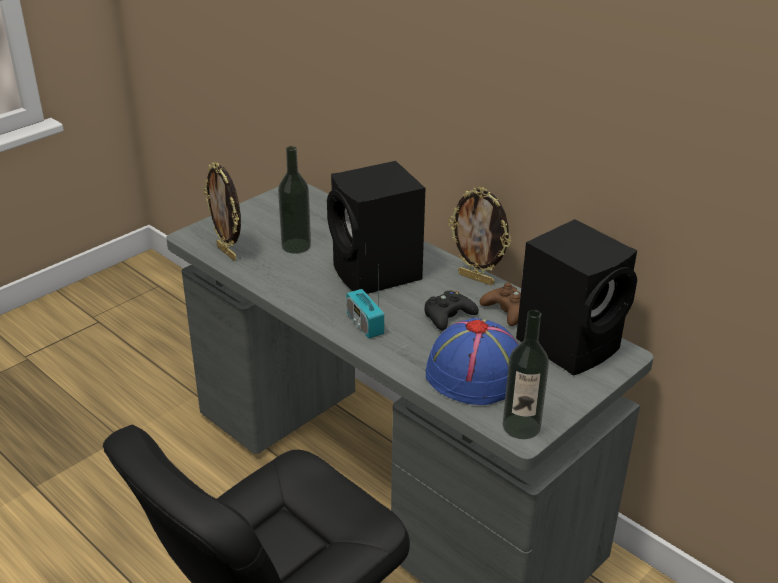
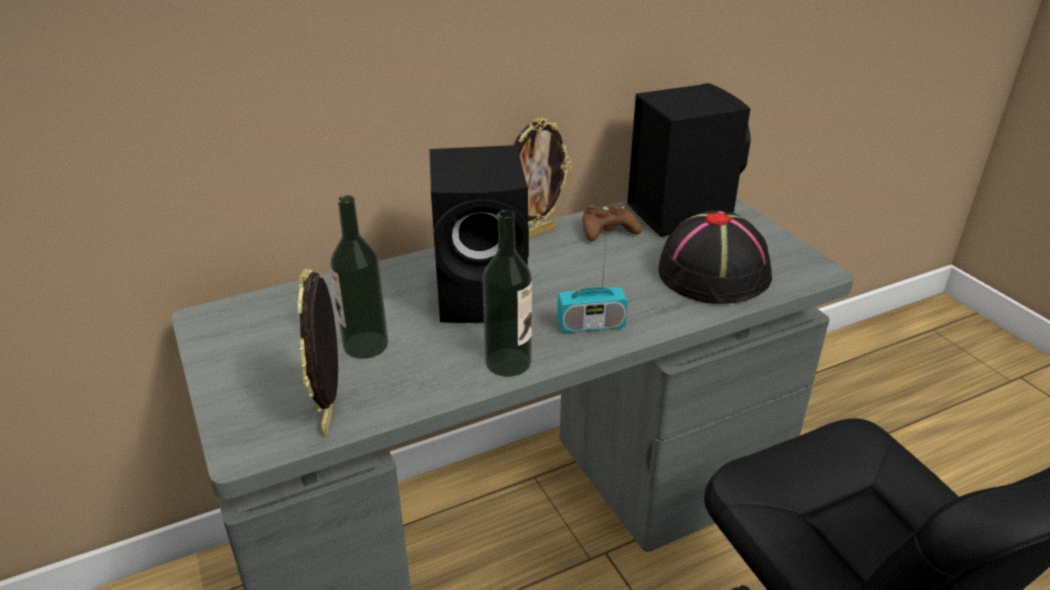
camera: 70 degrees left, 0 degrees up
picture frame [204,162,241,261] -> picture frame turned 105 degrees clockwise [297,269,338,435]
black game controller [425,290,479,331] -> none
blue hat [426,318,518,405] -> black hat [658,210,772,304]
bottle [503,310,549,439] -> bottle moved to [483,210,532,377]

